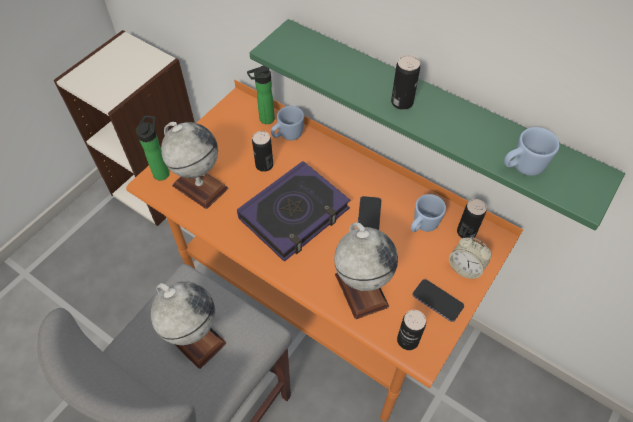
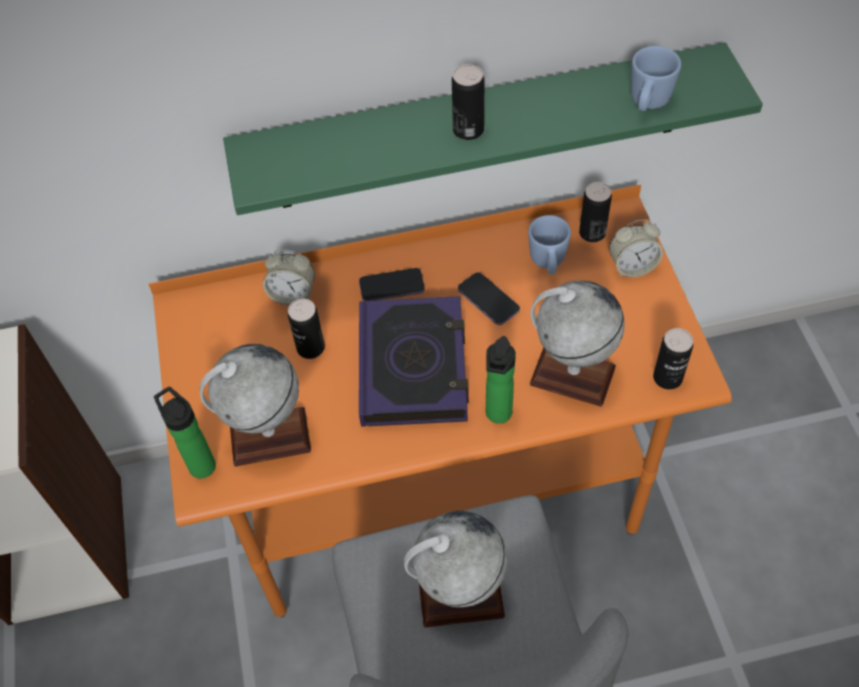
camera: 45 degrees left, 0 degrees up
bottle [247,65,275,124] -> bottle moved to [486,336,516,424]
blue mug [271,106,304,140] -> alarm clock [263,249,315,306]
phone [413,279,464,322] -> phone moved to [359,268,425,302]

